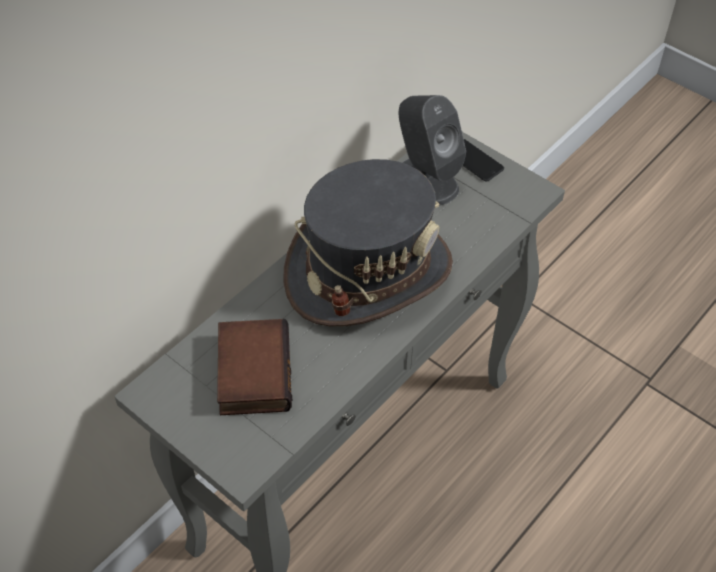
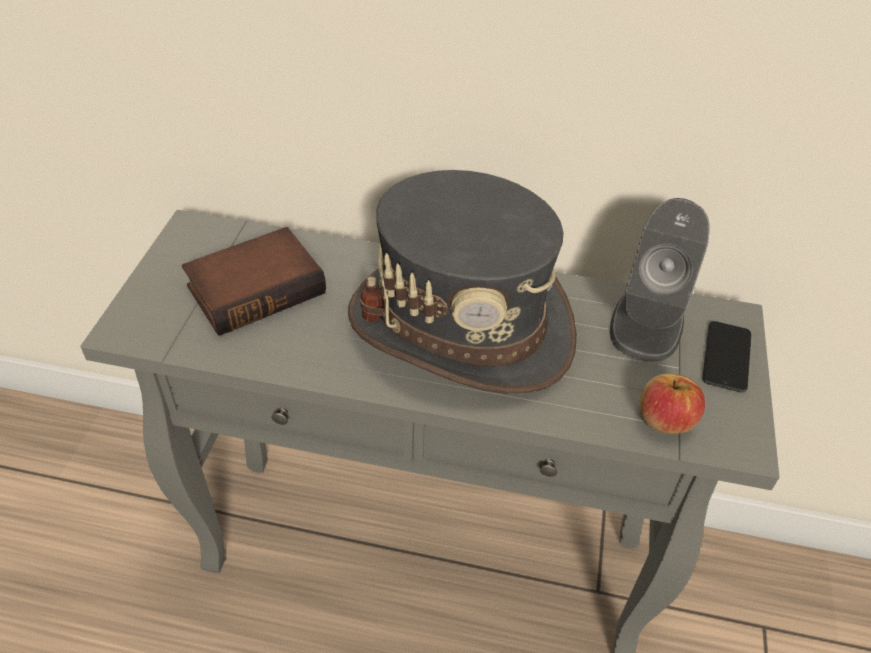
camera: 60 degrees right, 5 degrees down
none -> apple [639,374,705,434]

